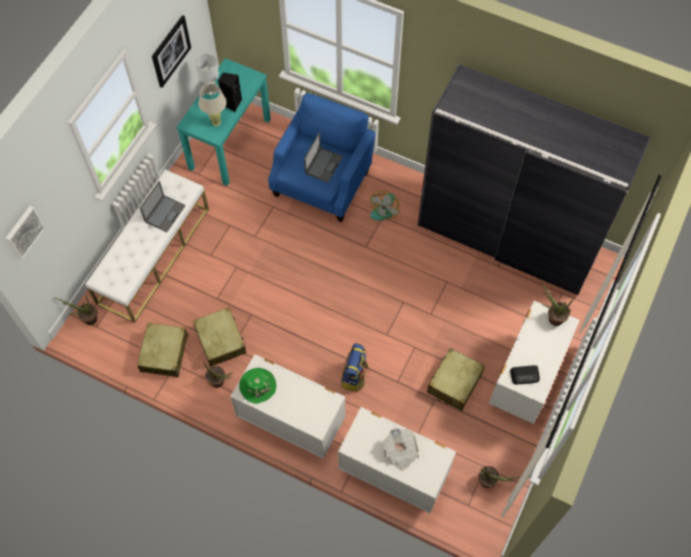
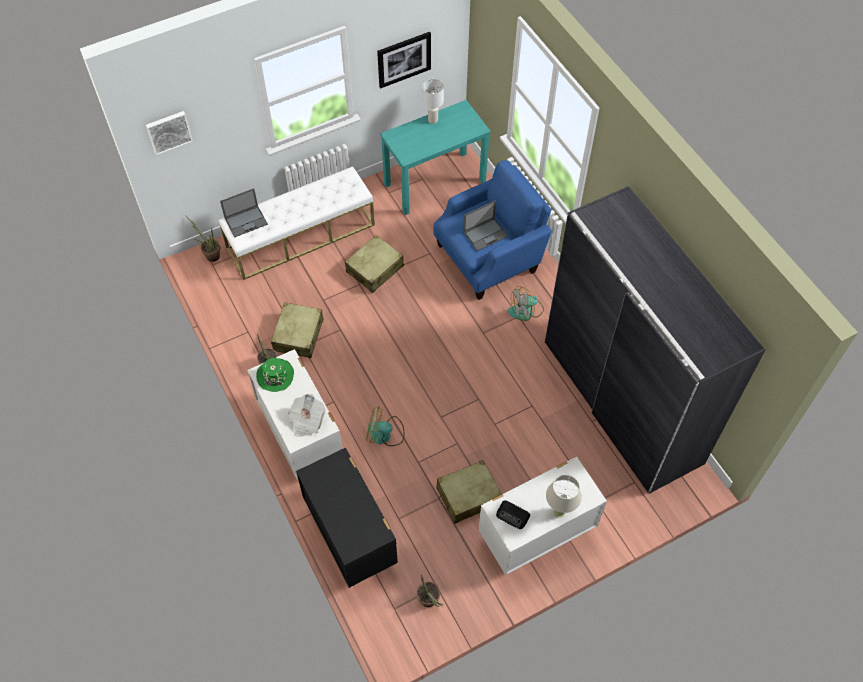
camera: 35 degrees right, 5 degrees down
beige suitcase [137,323,188,377] -> beige suitcase moved to [345,235,404,293]
laptop [140,181,186,232] -> laptop moved to [220,188,268,237]
beige table lamp [198,83,227,126] -> beige table lamp moved to [546,475,582,518]
black speaker [218,73,242,112] -> none
white dresser [338,407,456,513] -> black dresser [296,447,398,588]
backpack [341,343,368,392] -> fan [366,407,404,446]
newspaper [384,427,419,471] -> newspaper moved to [289,394,325,437]
potted plant [542,284,575,326] -> none

